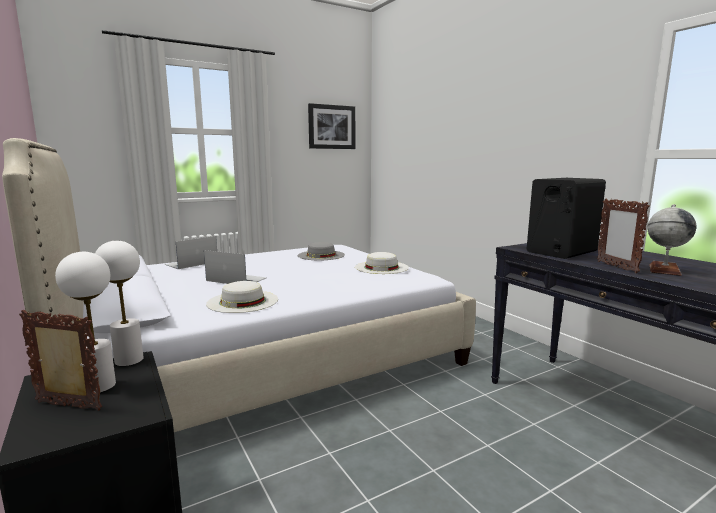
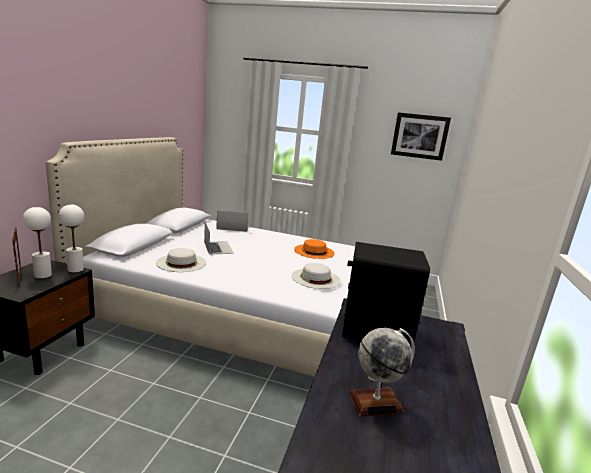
camera: 45 degrees right, 5 degrees up
grey hat [298,242,345,260] -> orange hat [294,239,335,259]
picture frame [597,199,650,273] -> none

